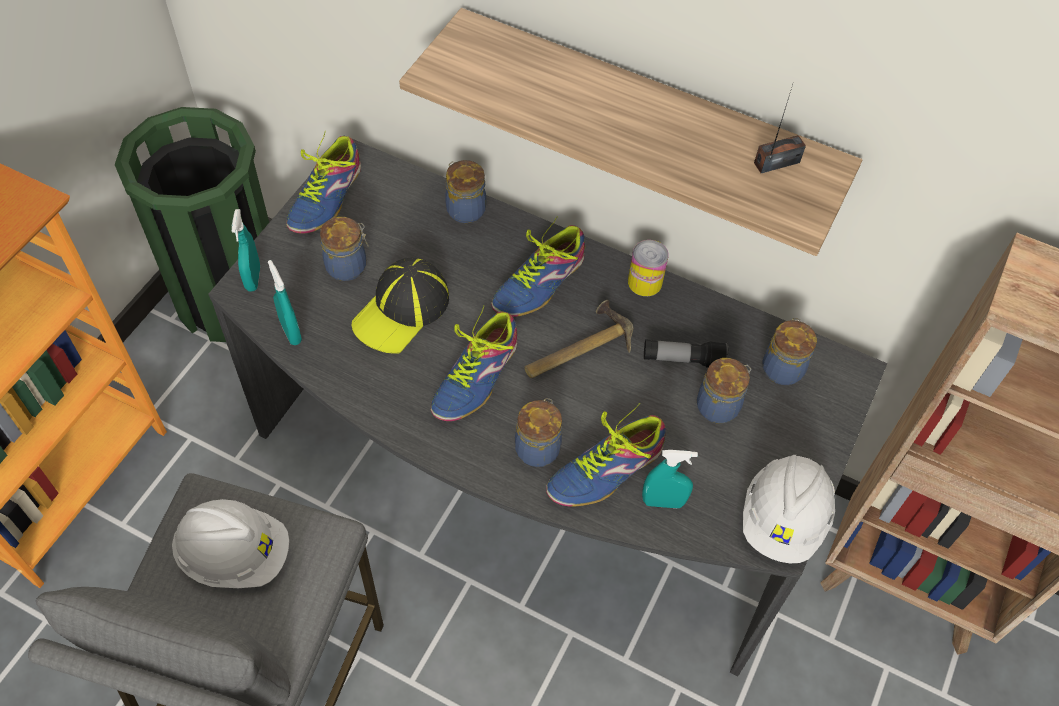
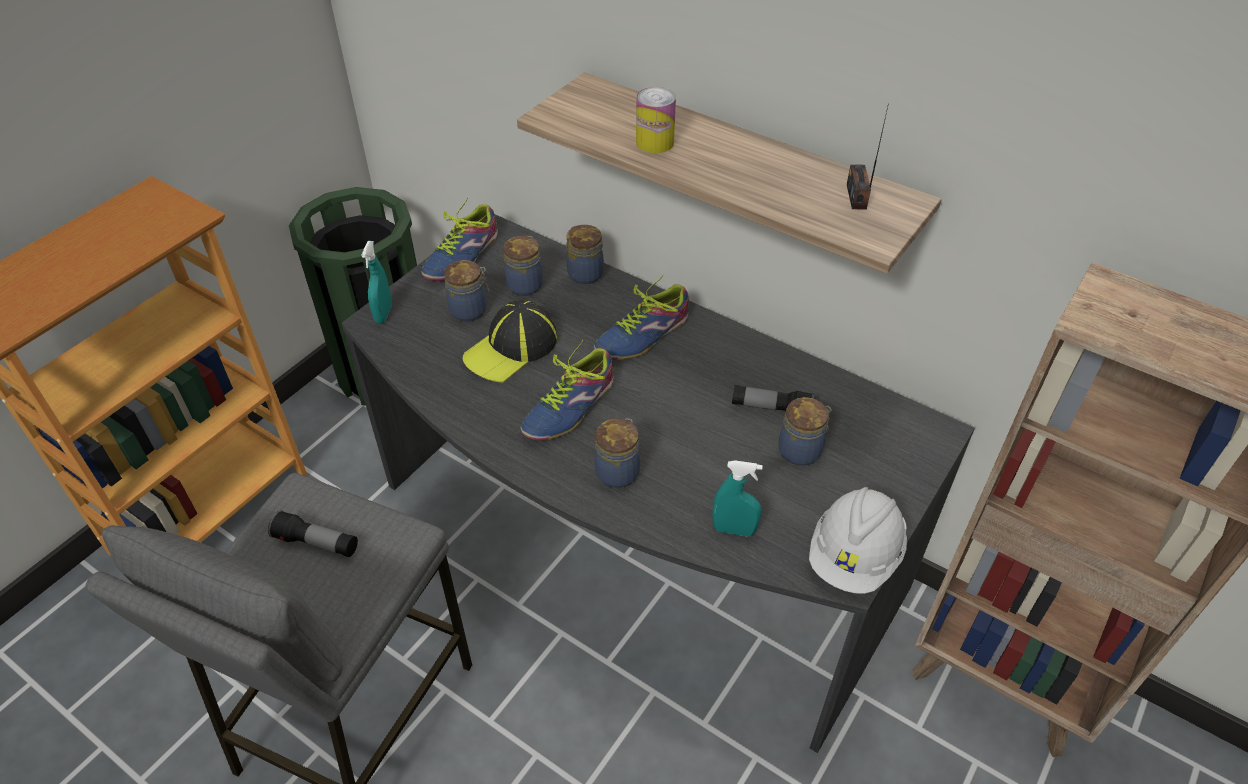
camera: 10 degrees right, 10 degrees down
white hard hat [172,499,289,588] -> flashlight [268,510,358,557]
turquoise spray bottle [268,260,302,345] -> none
hammer [524,300,633,378] -> none
shoe [546,403,666,507] -> none
can [628,240,669,296] -> can moved to [636,86,676,153]
radio [754,85,806,173] -> radio turned 75 degrees counterclockwise [847,103,889,210]
jar [762,318,817,385] -> jar moved to [503,236,543,296]

